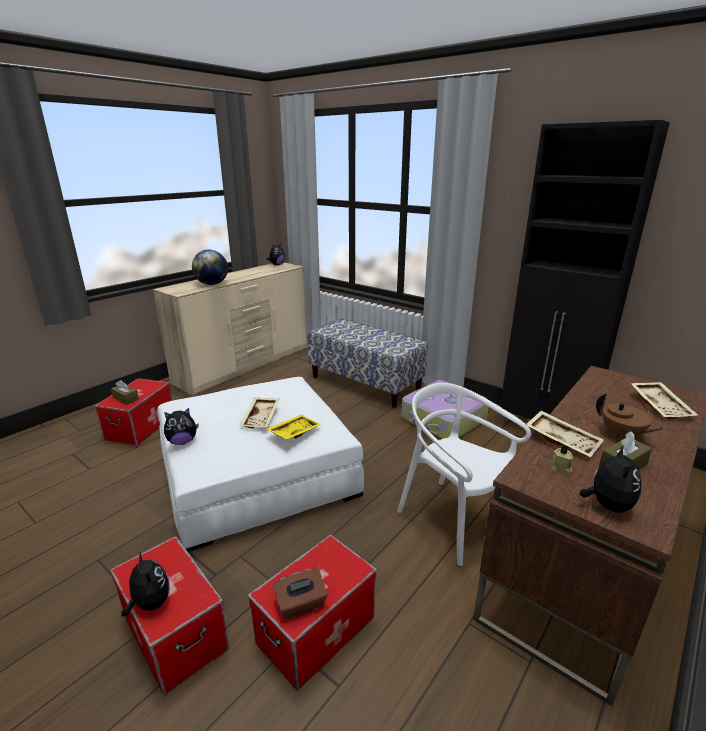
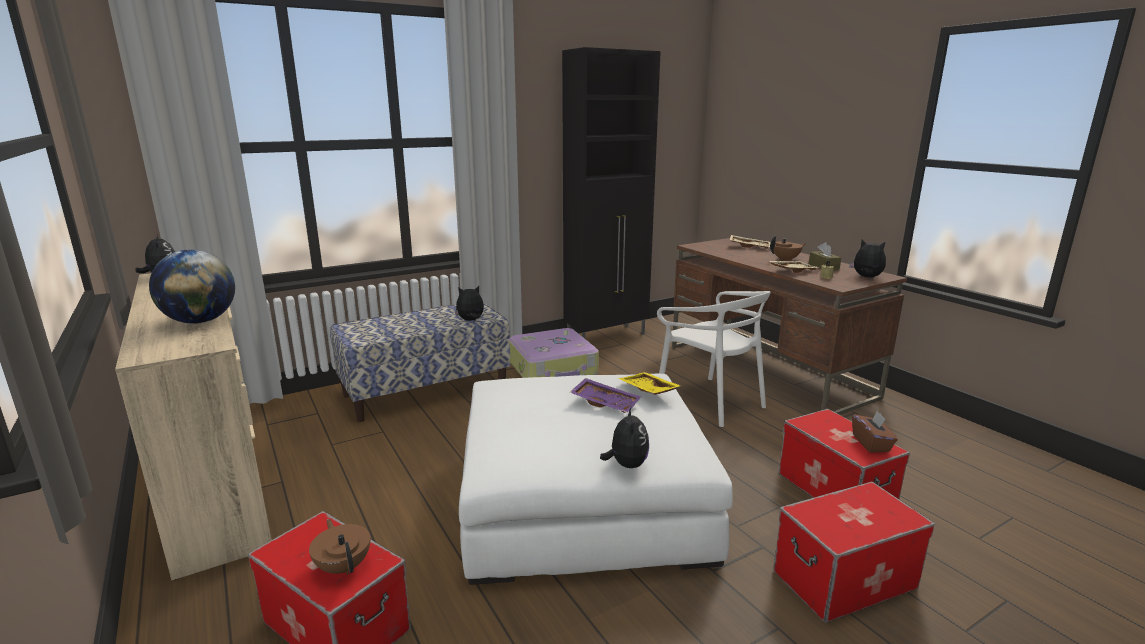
camera: 70 degrees left, 5 degrees down
brown tissue box [111,380,139,405] -> brown teapot [309,519,370,575]
plush toy [121,551,170,617] -> plush toy moved to [455,286,484,321]
beige tray [240,398,279,428] -> purple tray [570,378,641,413]
white chair [397,383,531,566] -> white chair turned 105 degrees counterclockwise [657,291,771,427]

